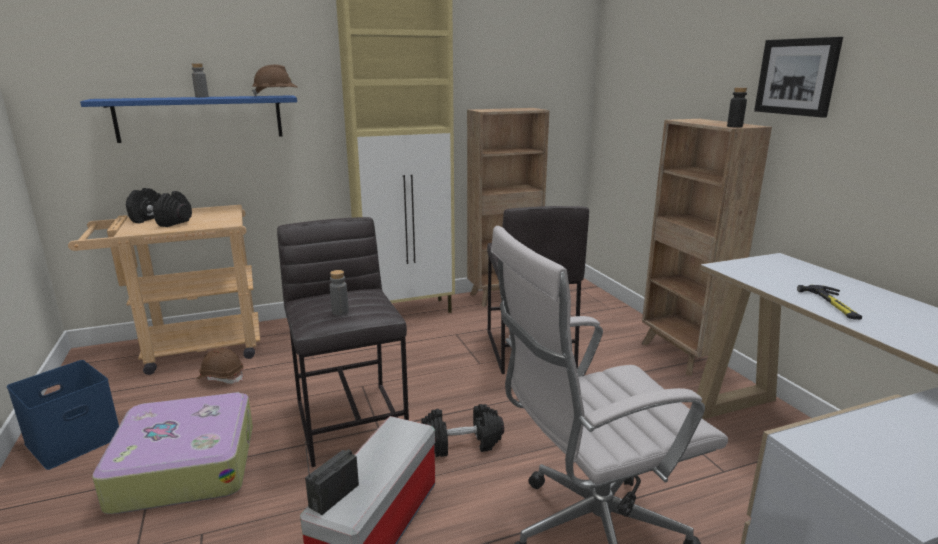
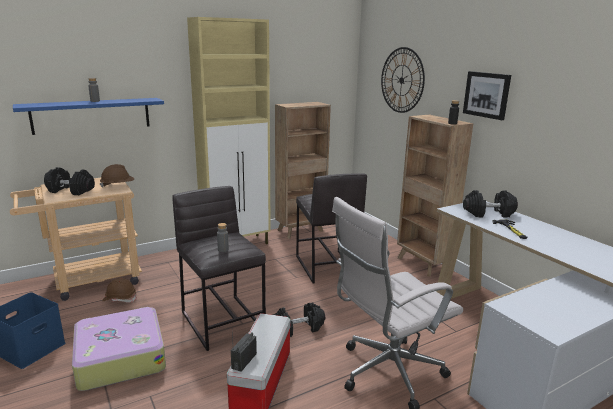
camera: 10 degrees left, 0 degrees up
brown hard hat [252,65,298,96] -> brown hard hat moved to [100,164,134,188]
none -> wall clock [381,47,425,113]
none -> black dumbbell [463,190,518,218]

